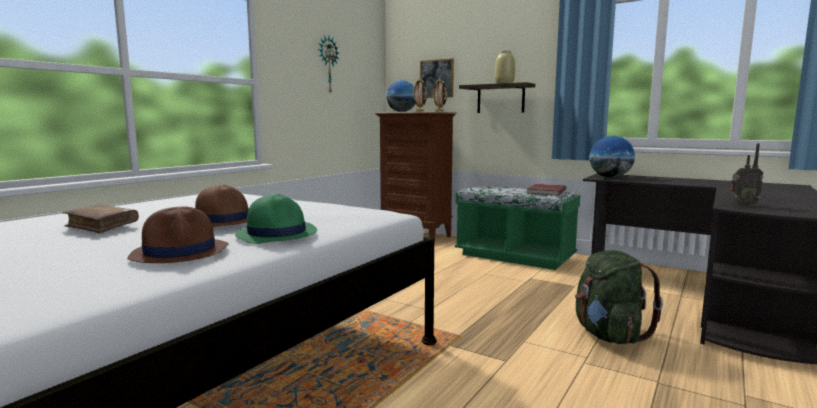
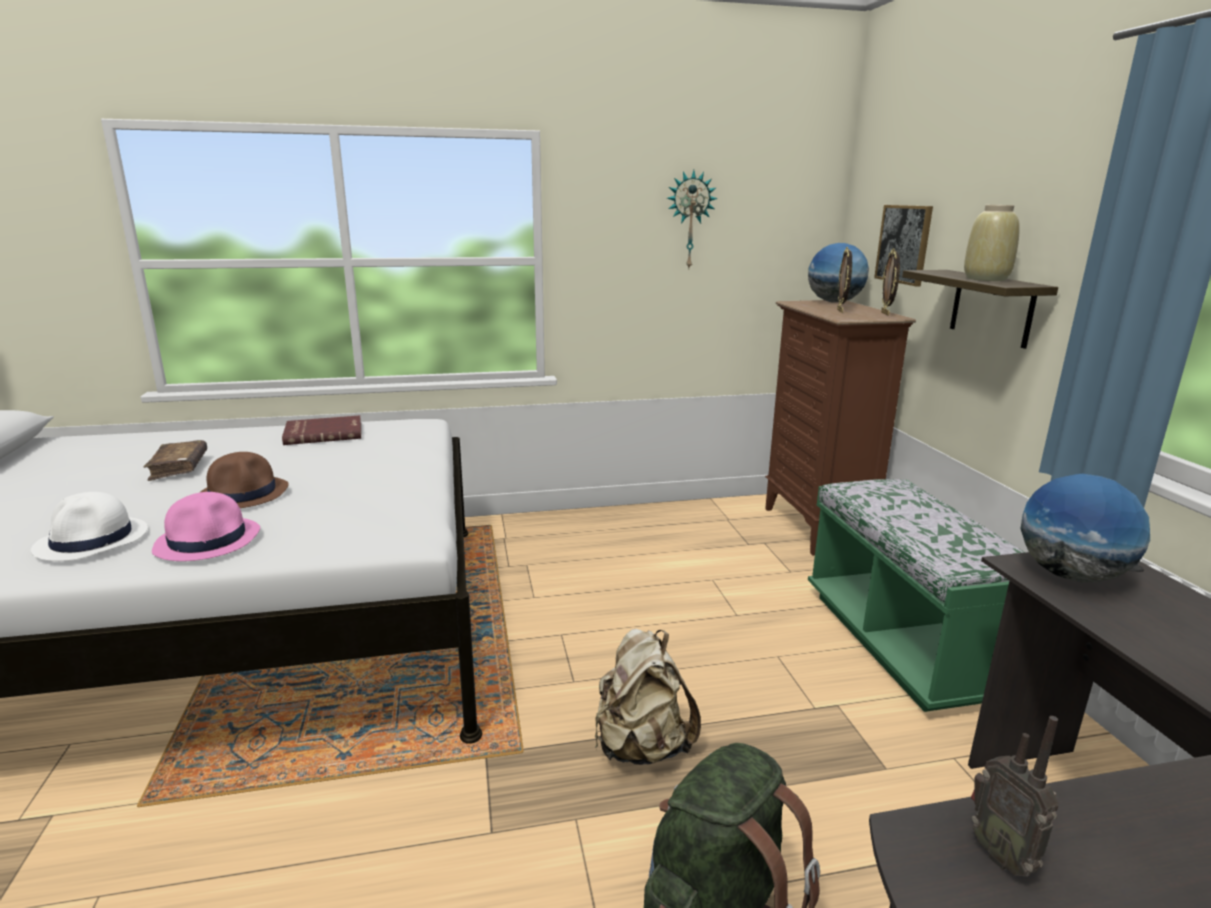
camera: 45 degrees right, 10 degrees up
brown hat [127,206,229,263] -> white hat [31,492,148,561]
green hat [235,194,317,244] -> pink hat [152,492,260,561]
red book [527,184,566,196] -> red book moved to [282,415,361,445]
none -> beige backpack [595,628,701,765]

